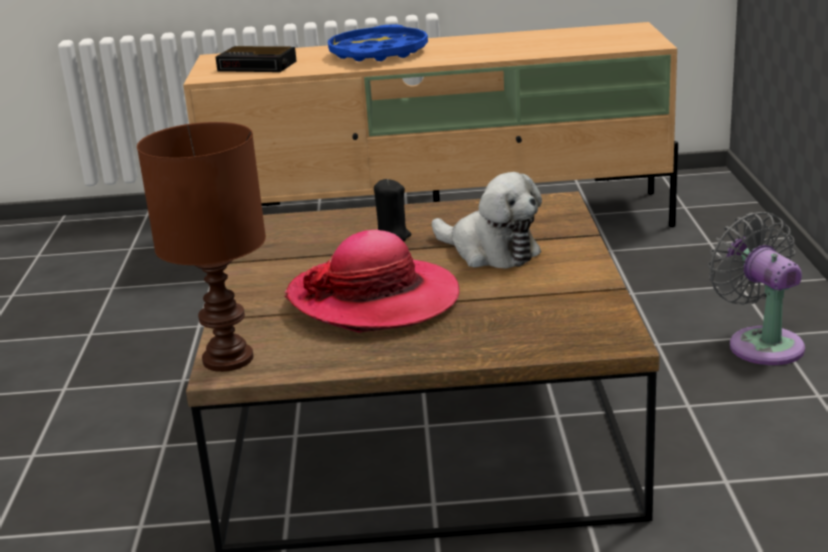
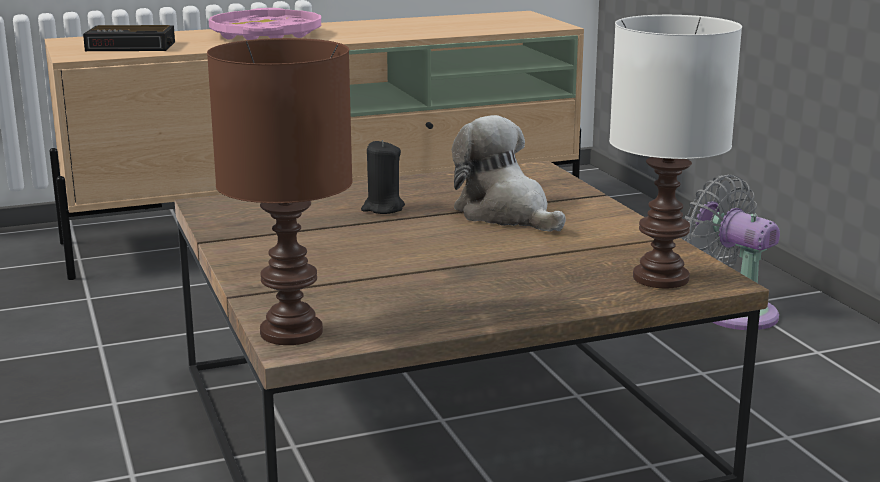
camera: 20 degrees left, 5 degrees down
hat [284,230,460,333] -> none
blue tray [328,25,428,61] -> pink tray [209,8,321,40]
plush toy [432,172,542,269] -> plush toy turned 150 degrees counterclockwise [452,115,566,232]
none -> white table lamp [609,15,742,288]

